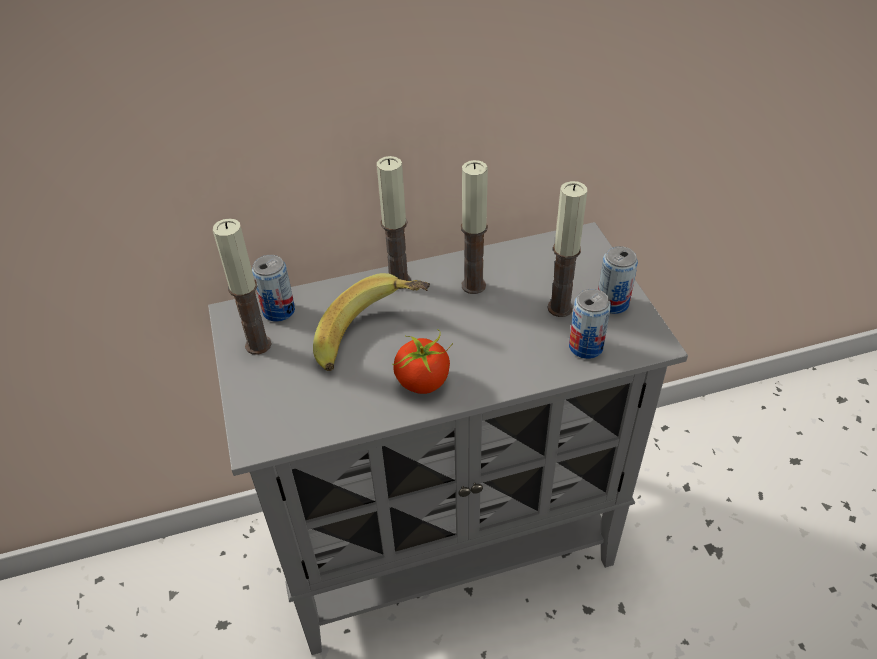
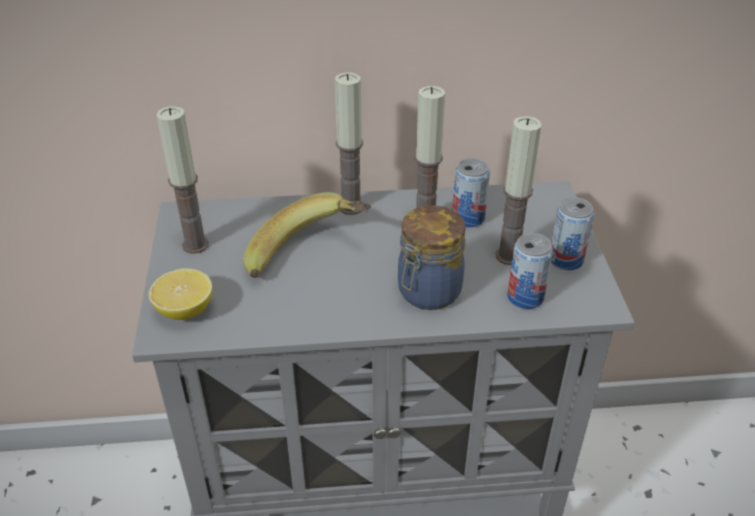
camera: 10 degrees right, 5 degrees down
can [252,255,295,322] -> can moved to [453,158,490,228]
tomato [392,329,453,394] -> none
none -> lemon [149,268,212,320]
none -> jar [398,206,466,310]

